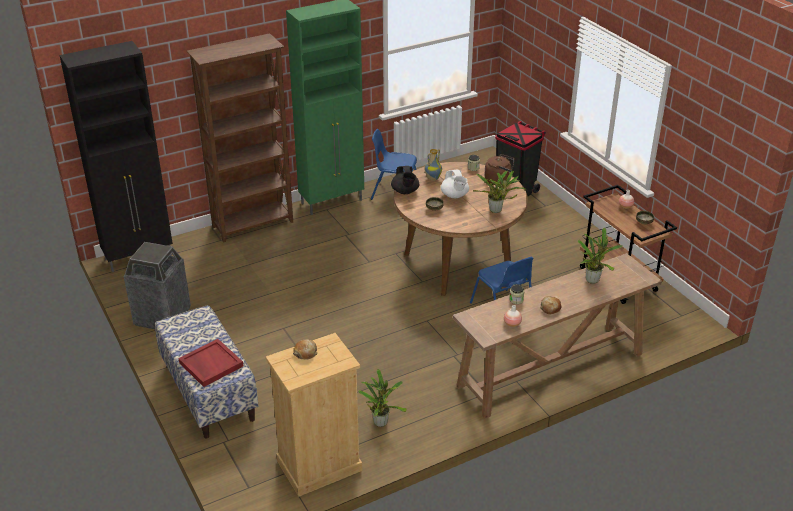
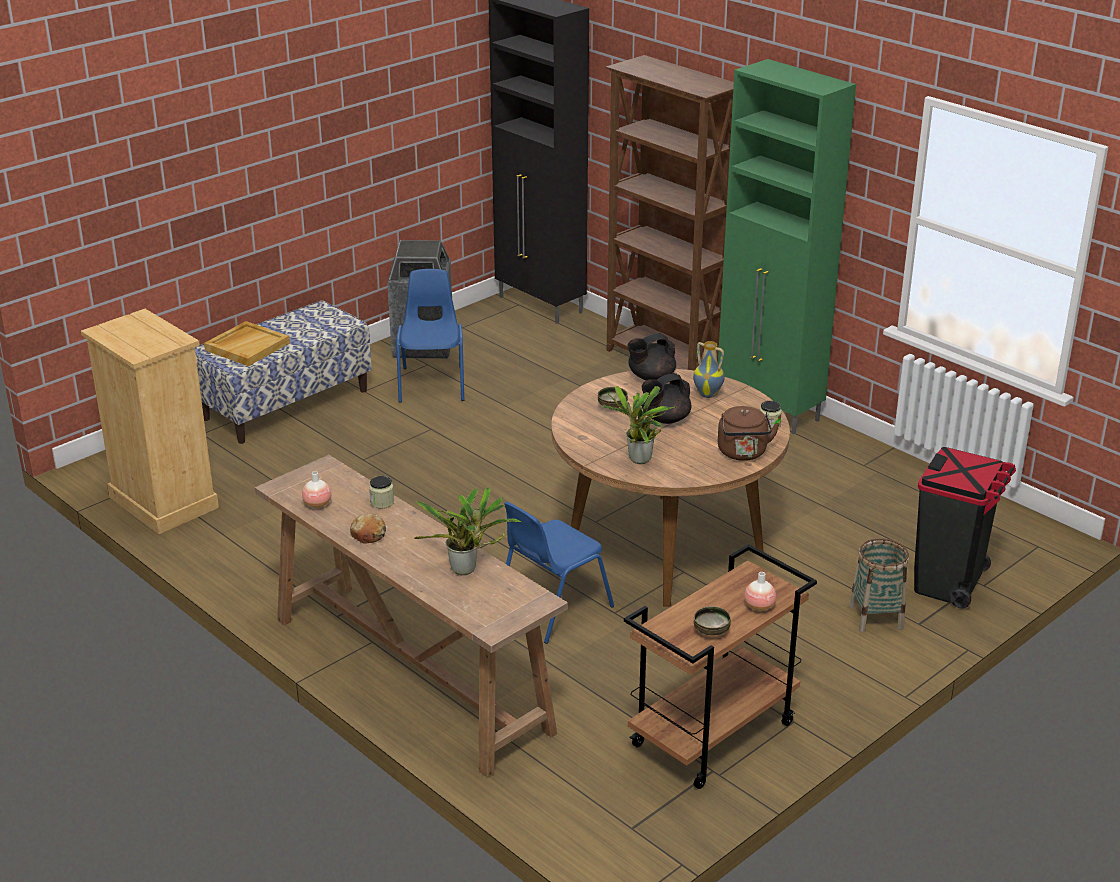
camera: 75 degrees right, 5 degrees down
red tray [178,339,243,387] -> beige tray [204,321,290,366]
bread [293,339,317,360] -> none
potted plant [358,369,407,427] -> none
blue chair [371,129,417,200] -> blue chair moved to [396,269,464,403]
white teapot [441,170,469,198] -> black teapot [641,372,691,424]
none -> basket [849,538,909,632]

